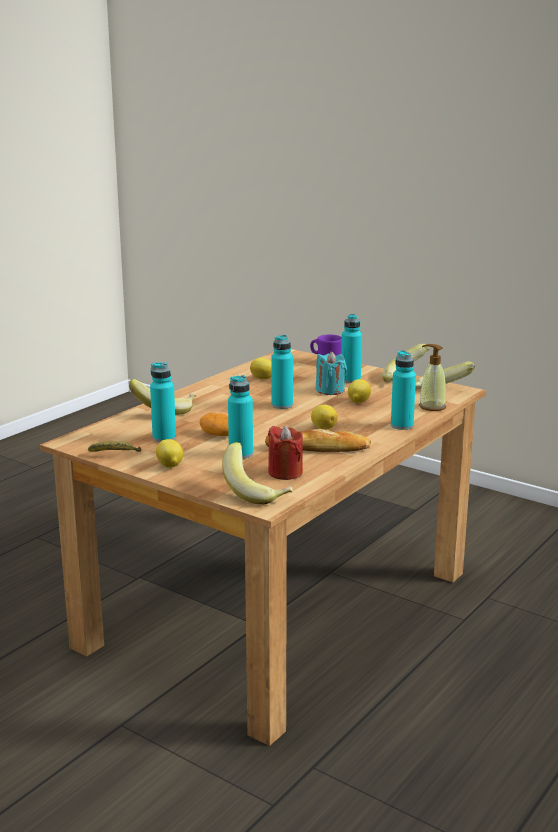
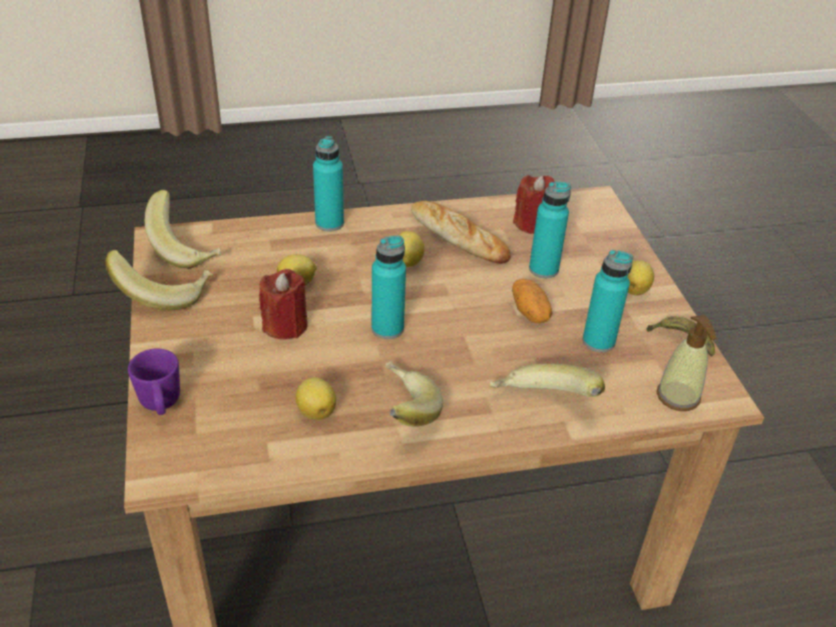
camera: 140 degrees left, 20 degrees up
banana [222,442,293,504] -> banana moved to [385,361,443,427]
turquoise candle [316,351,347,395] -> red candle [259,269,308,340]
turquoise bottle [341,314,362,383] -> none
soap dispenser [419,344,446,411] -> soap dispenser moved to [657,315,716,411]

